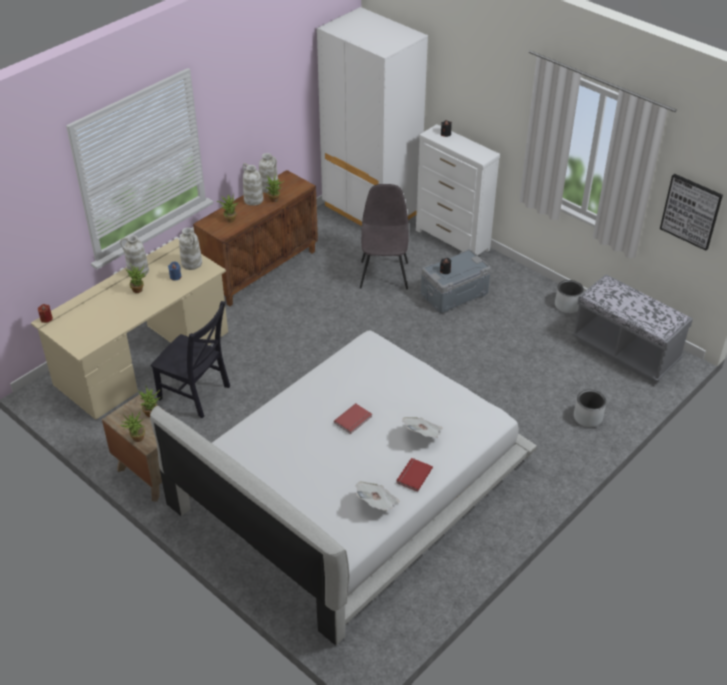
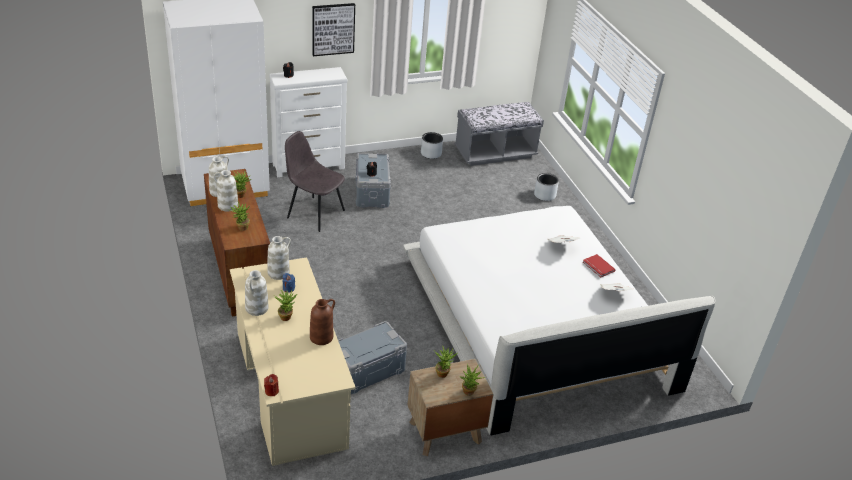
camera: 65 degrees left, 5 degrees down
black chair [150,301,230,418] -> grey storage box [338,321,407,394]
red book [334,403,372,434] -> none
picture [660,174,723,251] -> picture moved to [312,3,355,56]
none -> brown vase [310,299,335,345]

